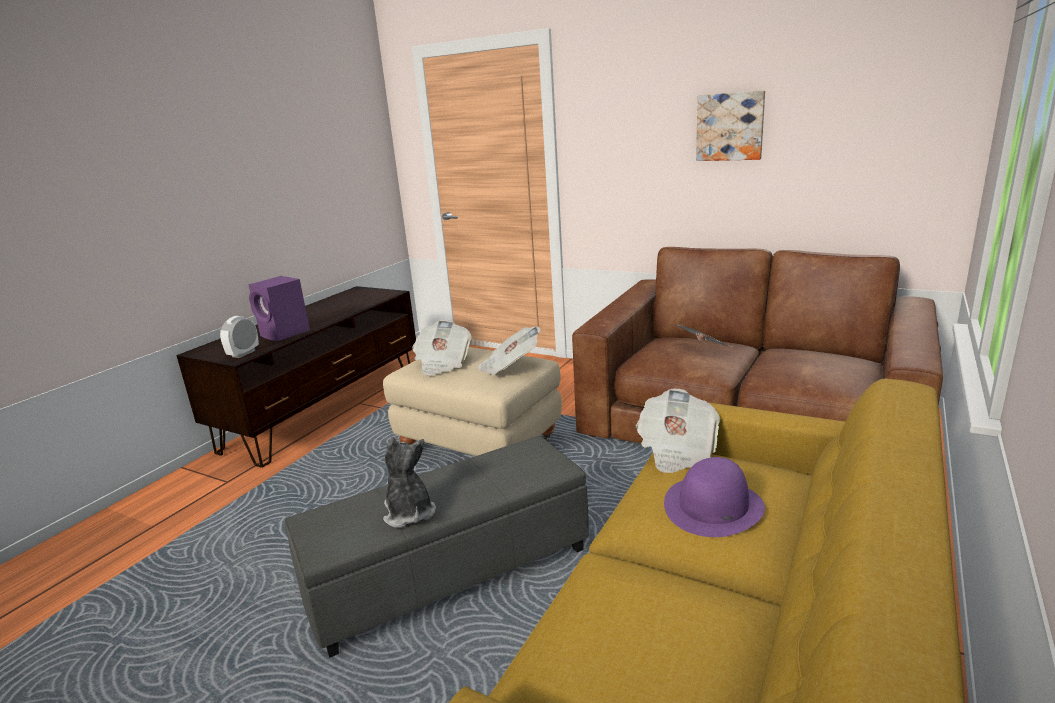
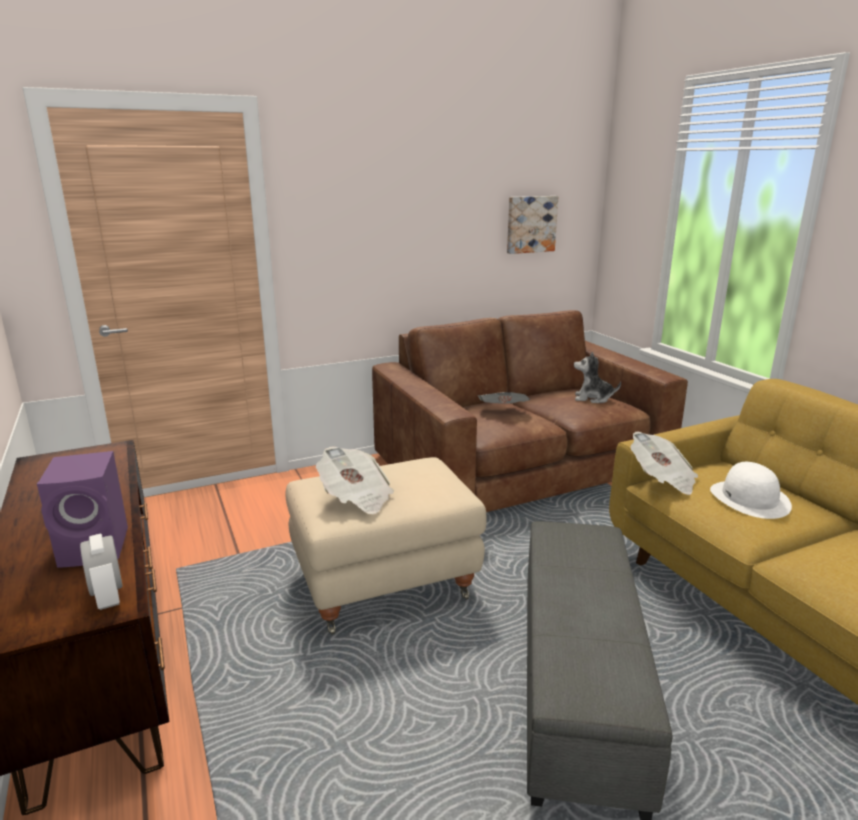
camera: 55 degrees left, 0 degrees up
plush toy [383,437,436,528] -> plush toy moved to [574,352,621,403]
newspaper [477,326,541,375] -> none
purple hat [664,457,765,537] -> white hat [710,462,792,519]
picture [696,91,765,161] -> picture moved to [507,196,558,254]

